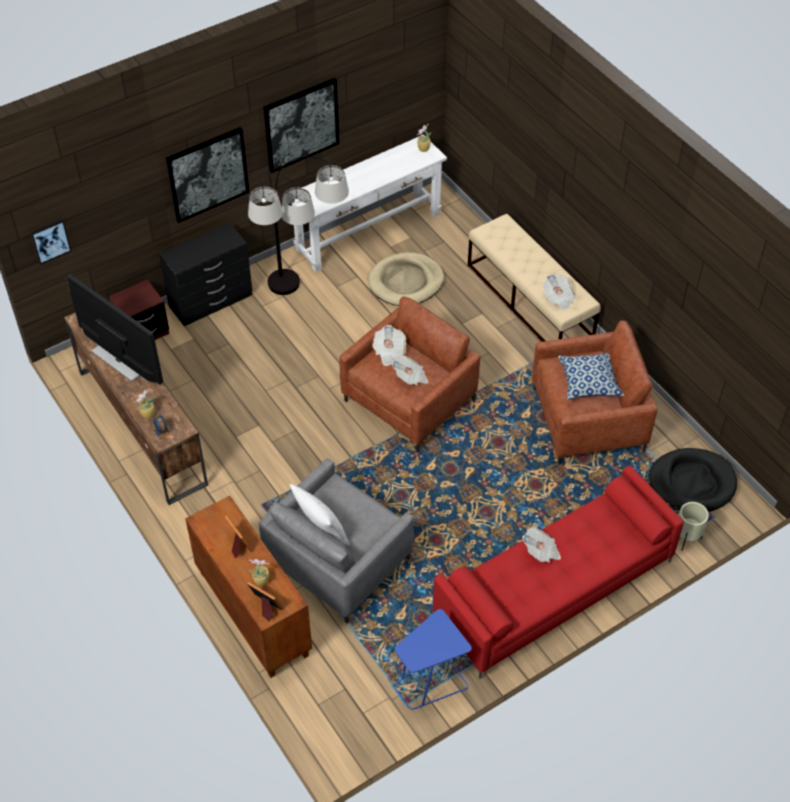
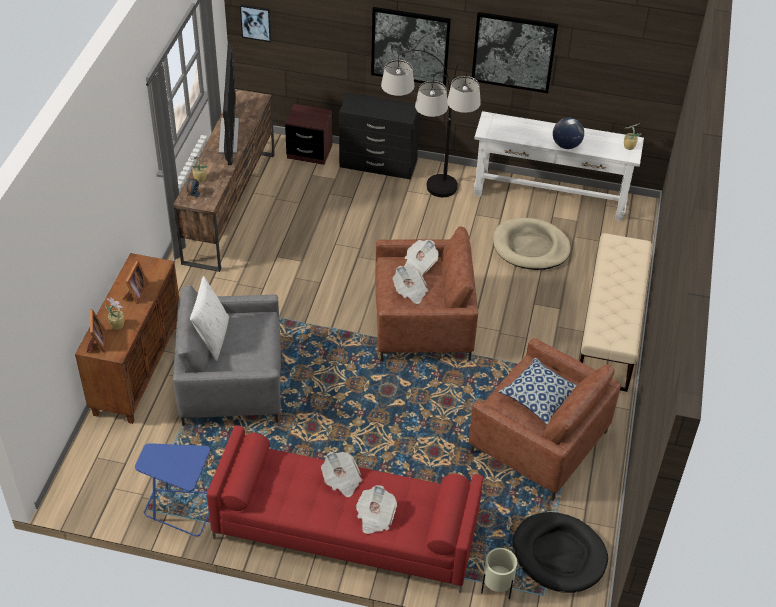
camera: 45 degrees right, 5 degrees down
newspaper [543,274,576,311] -> newspaper moved to [356,485,397,534]
none -> globe [553,118,584,149]

